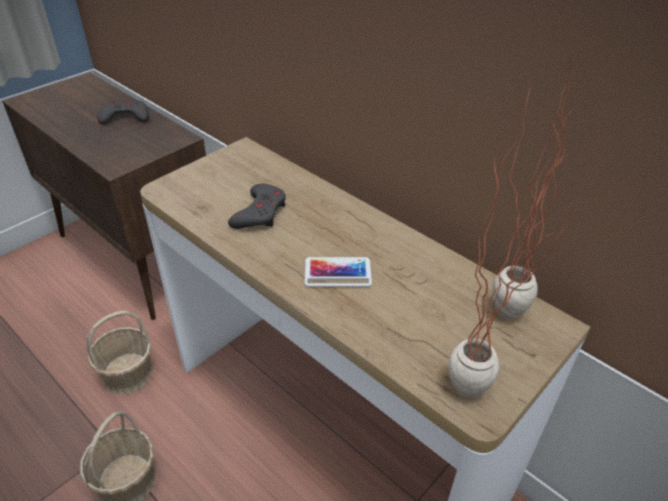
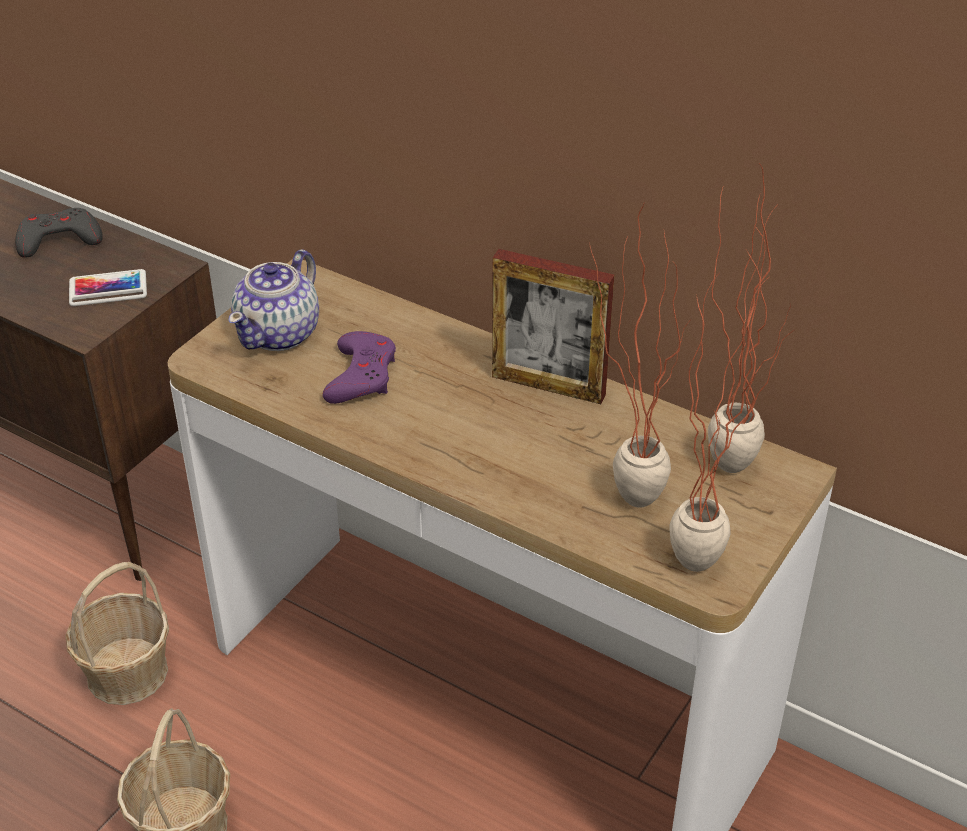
camera: 10 degrees left, 0 degrees up
grey game controller [228,184,286,229] -> purple game controller [323,331,396,404]
phone [305,257,372,287] -> phone moved to [69,269,147,306]
none -> teapot [228,250,319,351]
none -> picture frame [492,249,614,404]
none -> potted plant [589,204,692,508]

